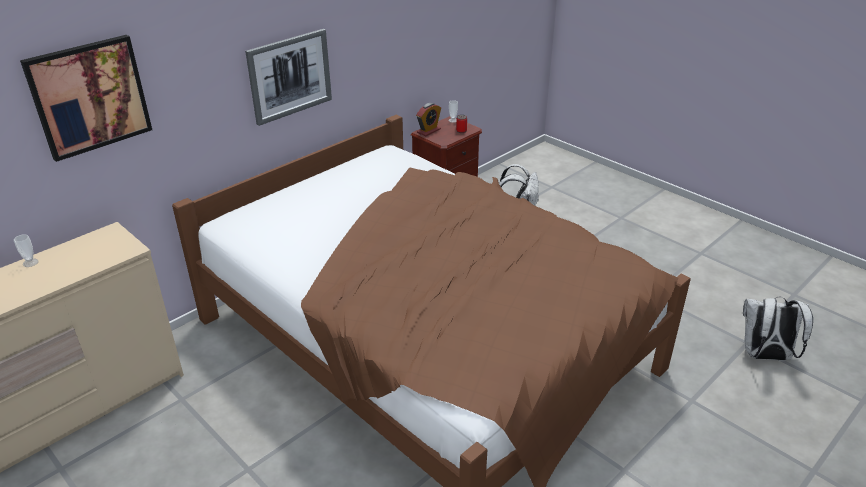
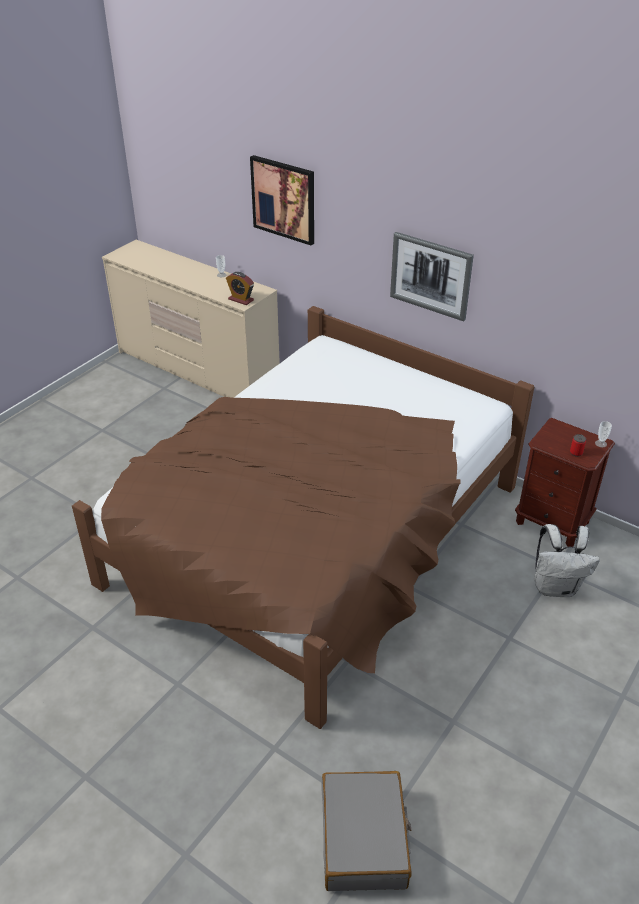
camera: 80 degrees right, 5 degrees up
alarm clock [416,103,441,136] -> alarm clock moved to [226,272,254,305]
white backpack [743,296,813,360] -> grey suitcase [321,771,412,891]

